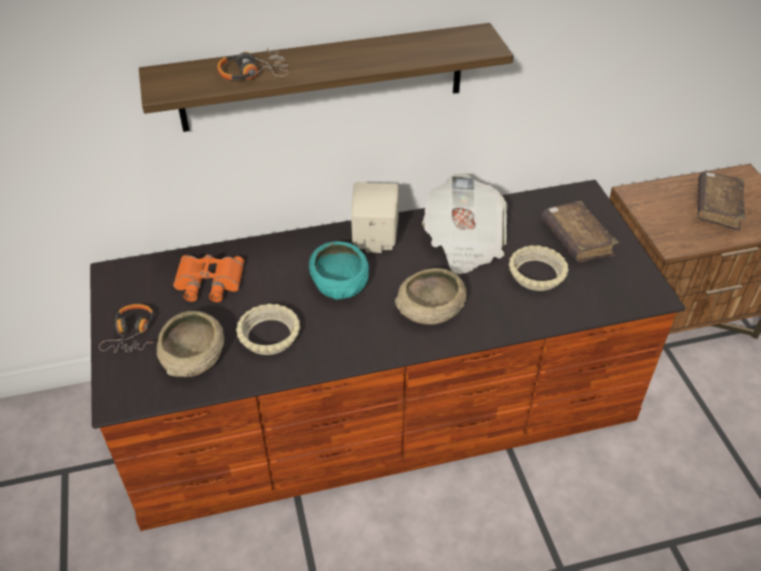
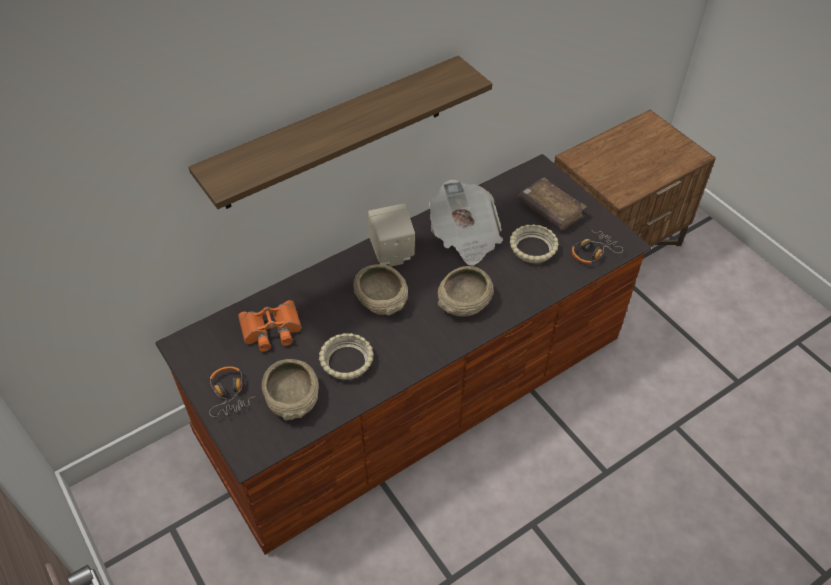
camera: 20 degrees left, 5 degrees up
headphones [217,48,289,80] -> headphones moved to [572,230,623,264]
turquoise bowl [309,241,369,300] -> beige bowl [353,264,408,316]
brown book [697,171,746,231] -> none

